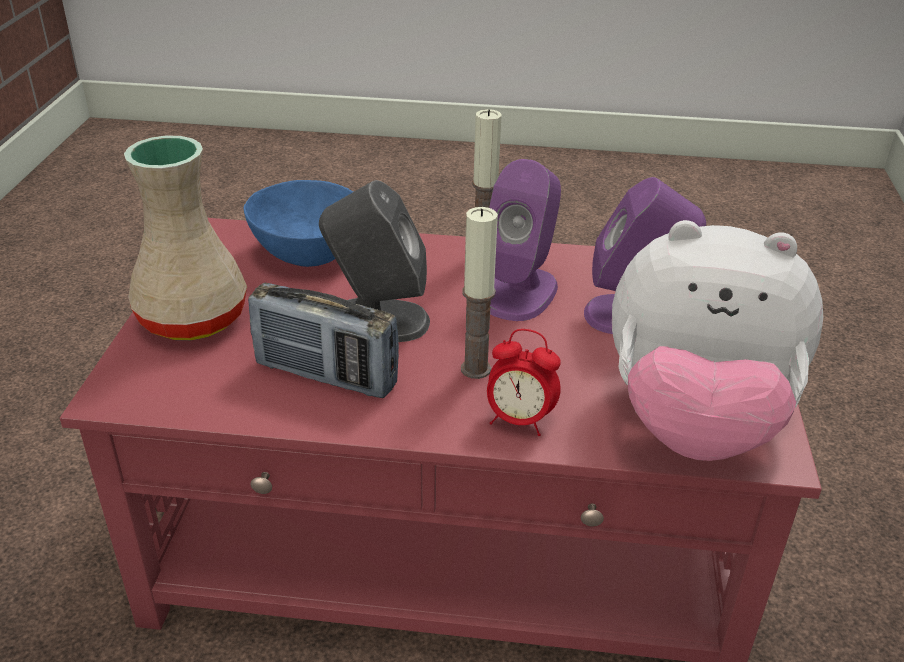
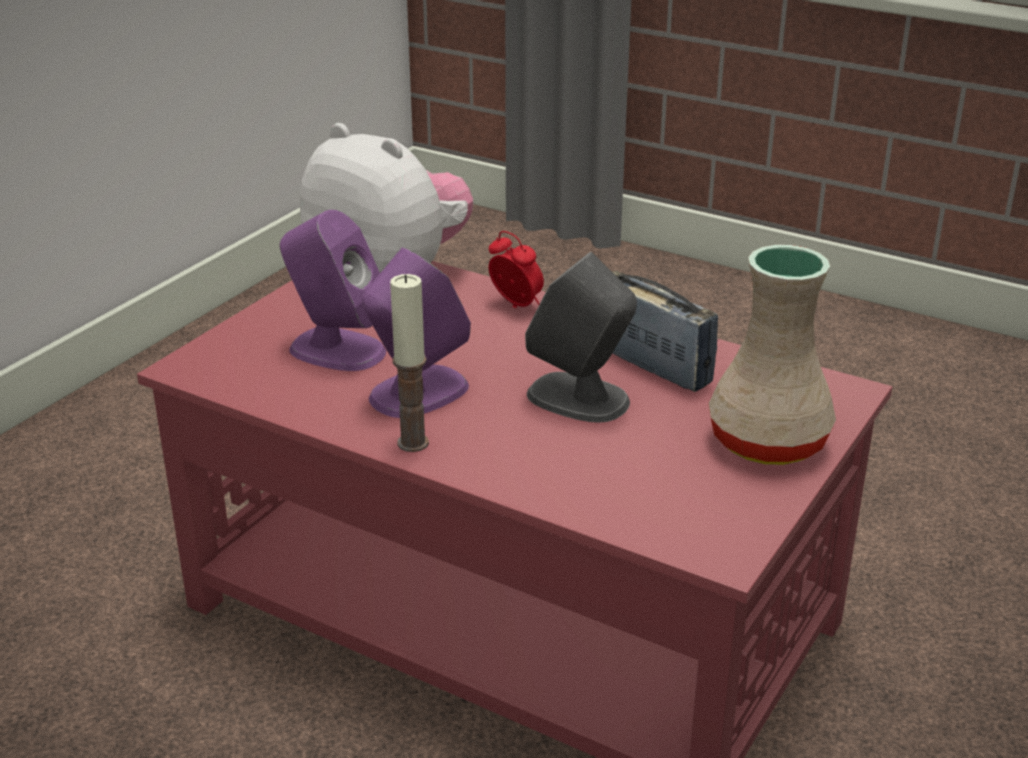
camera: 155 degrees left, 5 degrees down
blue bowl [243,180,353,267] -> none
candle [461,207,498,379] -> none

